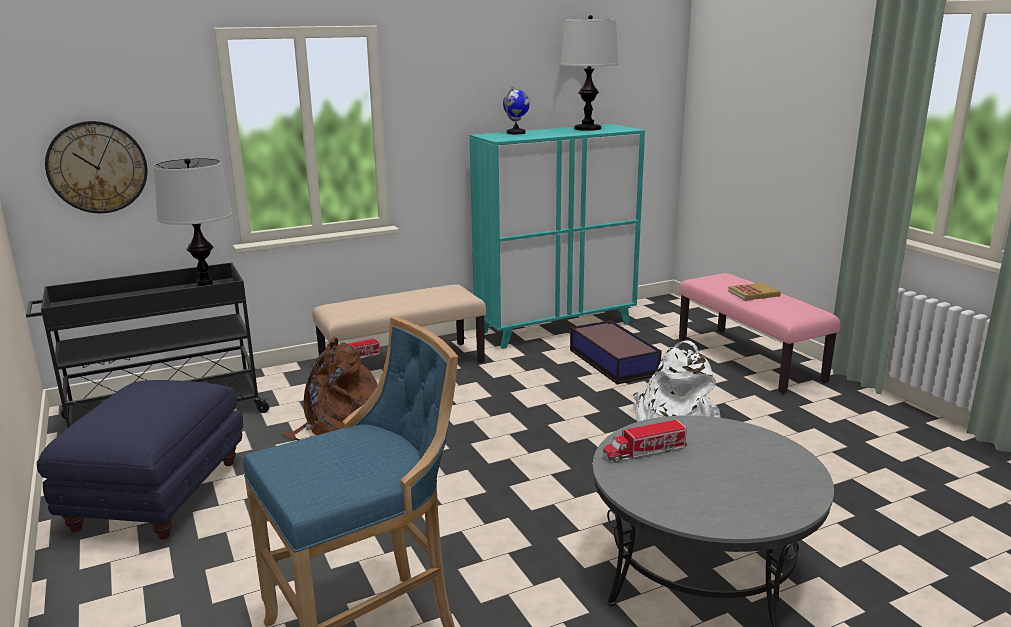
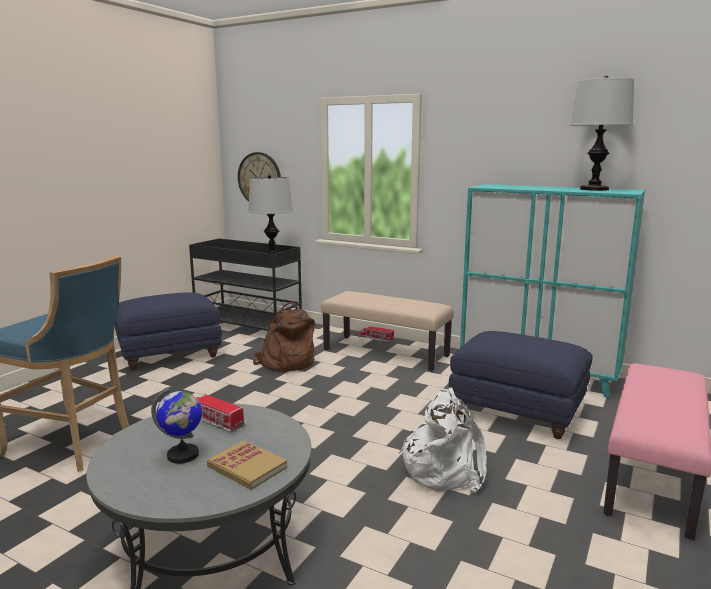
camera: 55 degrees right, 5 degrees down
globe [503,87,530,134] -> globe moved to [151,387,202,464]
storage box [570,320,662,384] -> blue ottoman [449,331,593,439]
book [728,283,781,301] -> book moved to [207,440,287,490]

